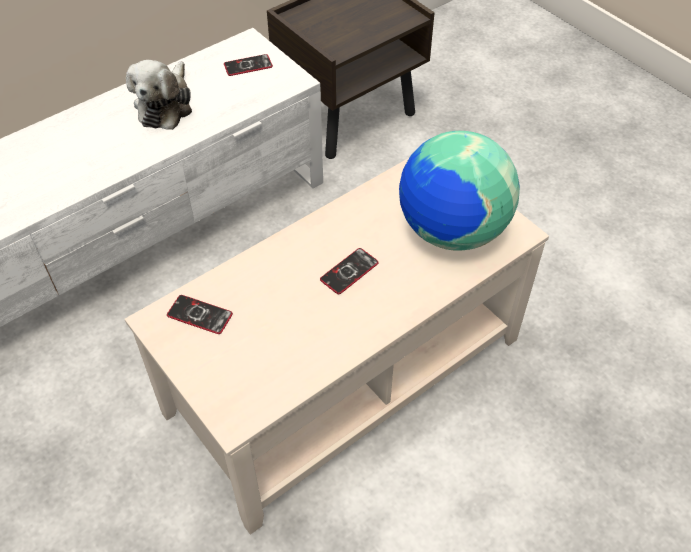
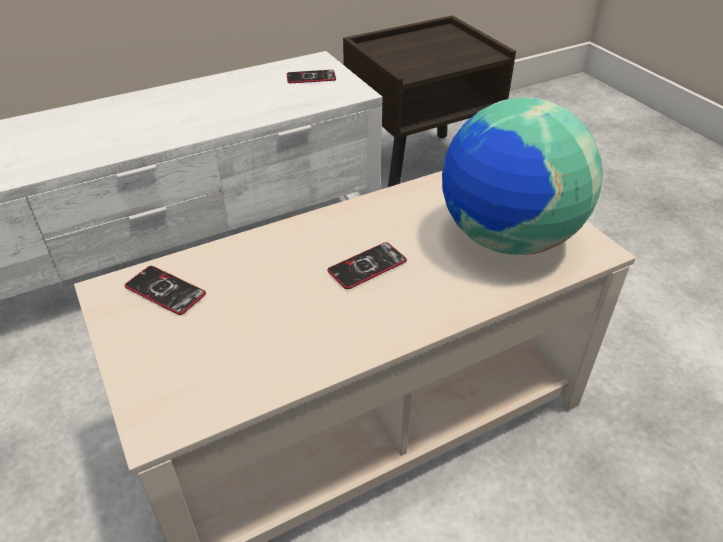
camera: 10 degrees right, 10 degrees down
plush toy [126,60,192,130] -> none

